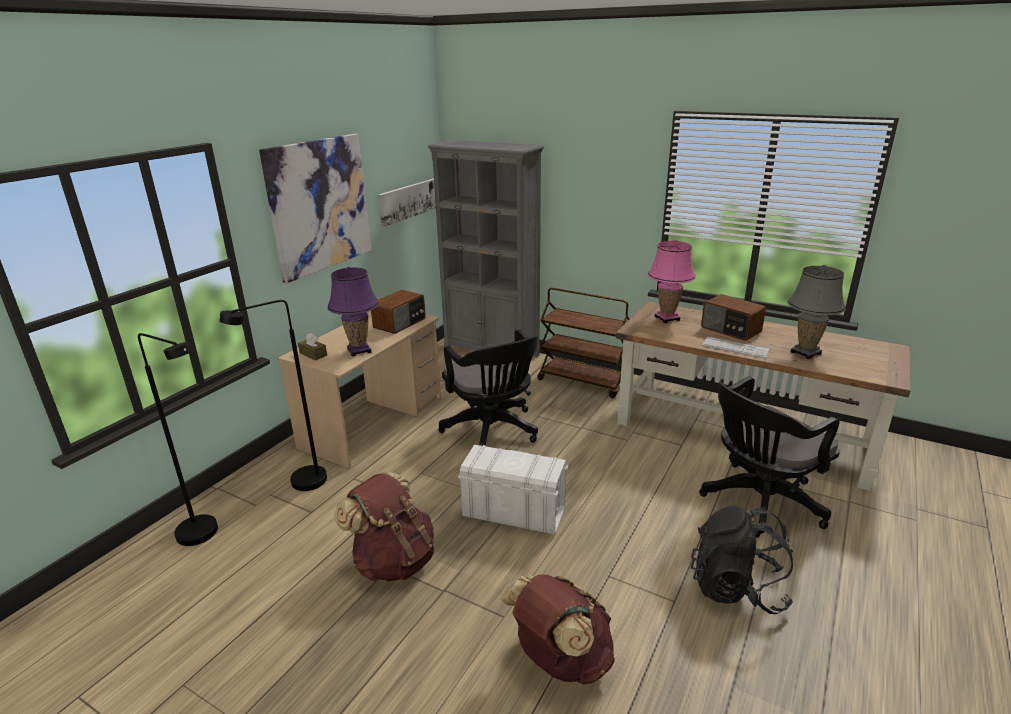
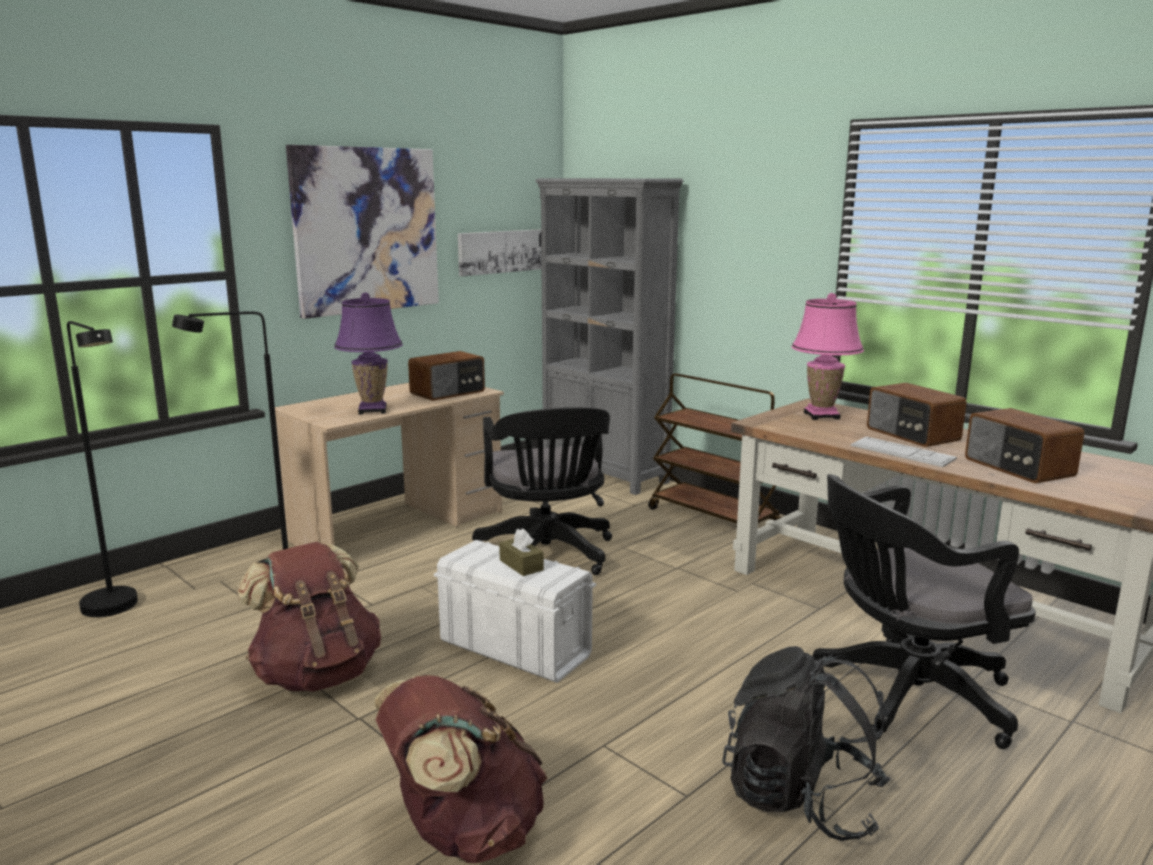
camera: 15 degrees right, 10 degrees down
brown tissue box [298,333,327,361] -> brown tissue box moved to [499,528,544,576]
grey table lamp [787,265,846,359] -> radio [965,408,1084,483]

